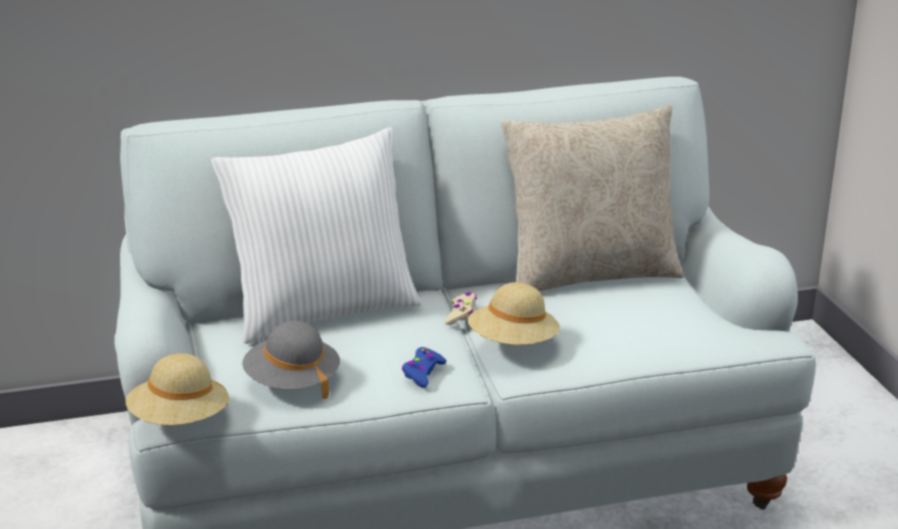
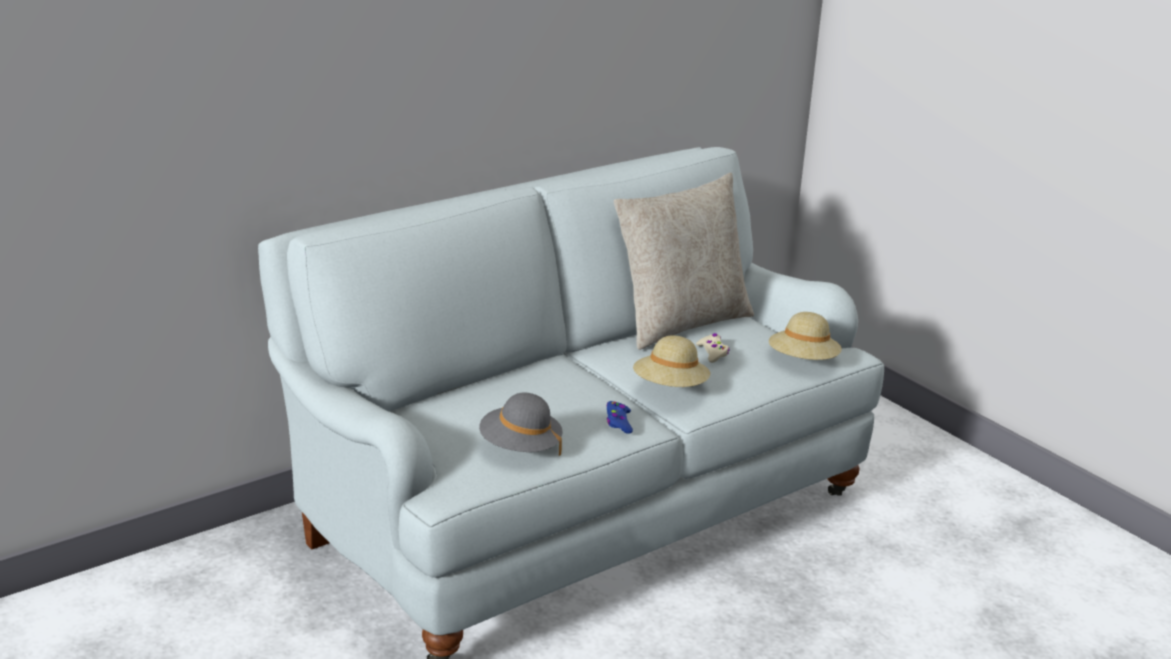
camera: 25 degrees left, 0 degrees up
beige hat [126,353,229,425] -> beige hat moved to [769,312,842,360]
white pillow [211,127,422,344] -> none
beige game controller [445,292,477,325] -> beige game controller moved to [696,333,730,363]

